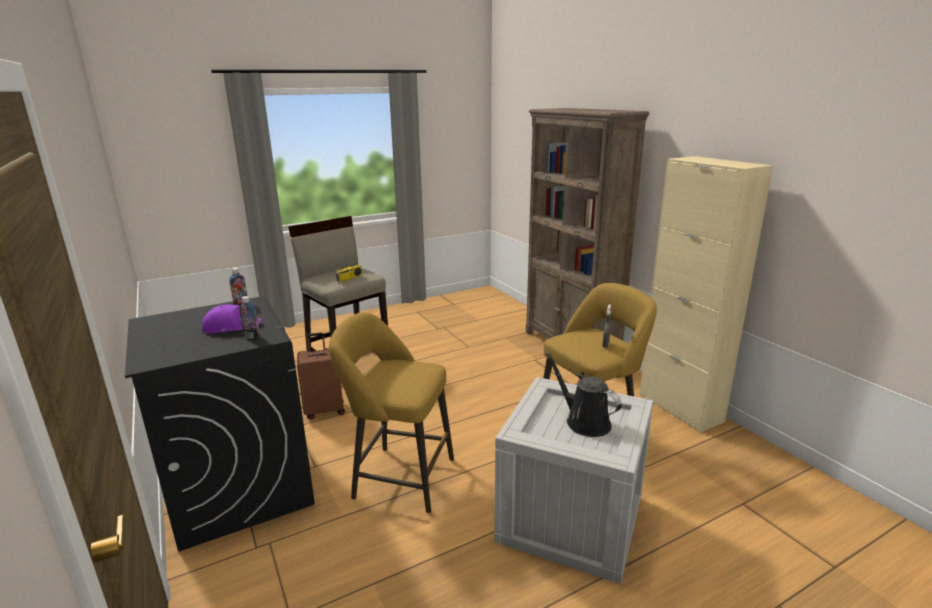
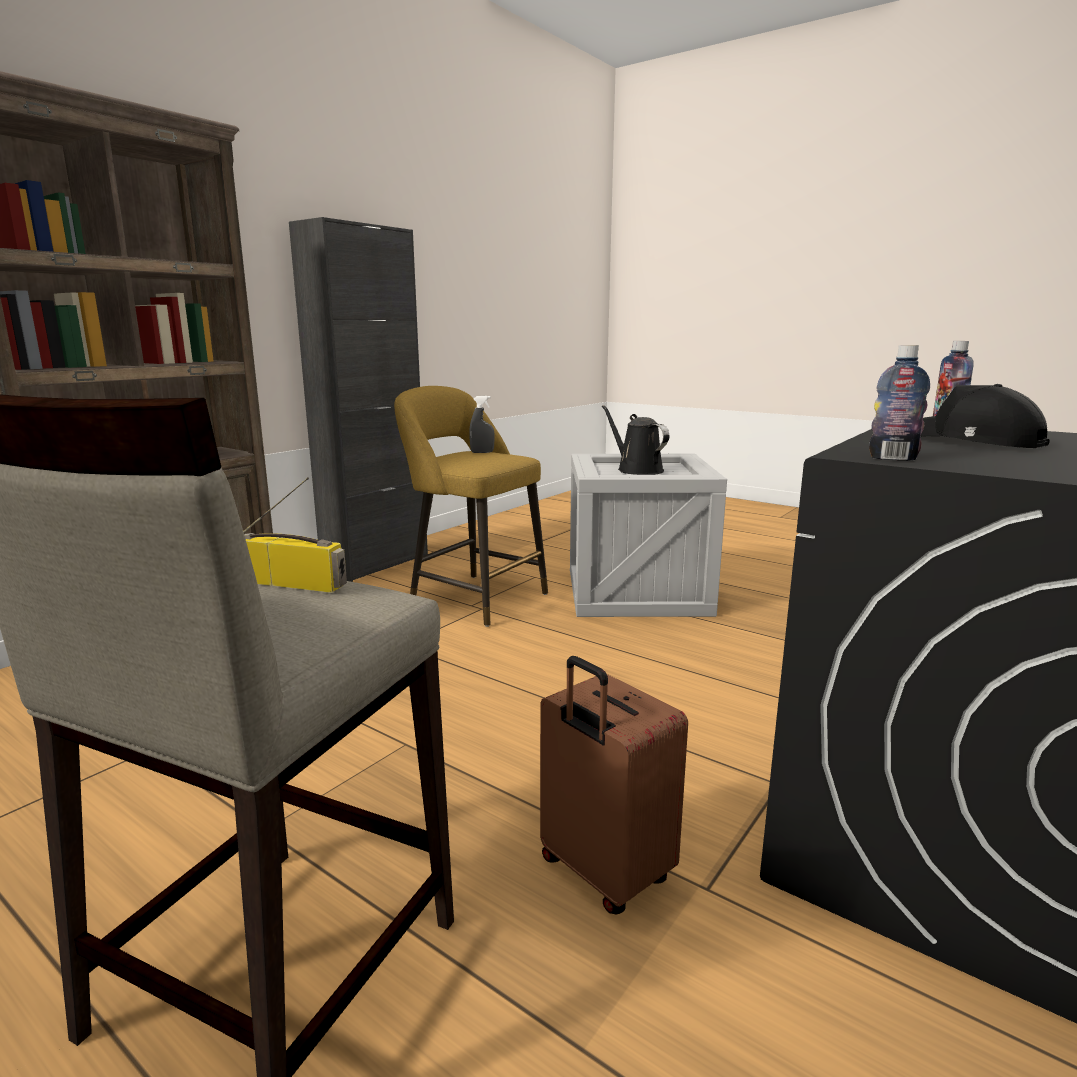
camera: 115 degrees left, 5 degrees down
purple cap [201,305,261,333] -> black cap [920,384,1050,448]
yellow stool [329,312,454,513] -> none
black watering can [546,351,622,437] -> black watering can turned 120 degrees clockwise [601,405,669,475]
beige cabinet [639,156,773,433] -> black cabinet [289,217,428,582]

